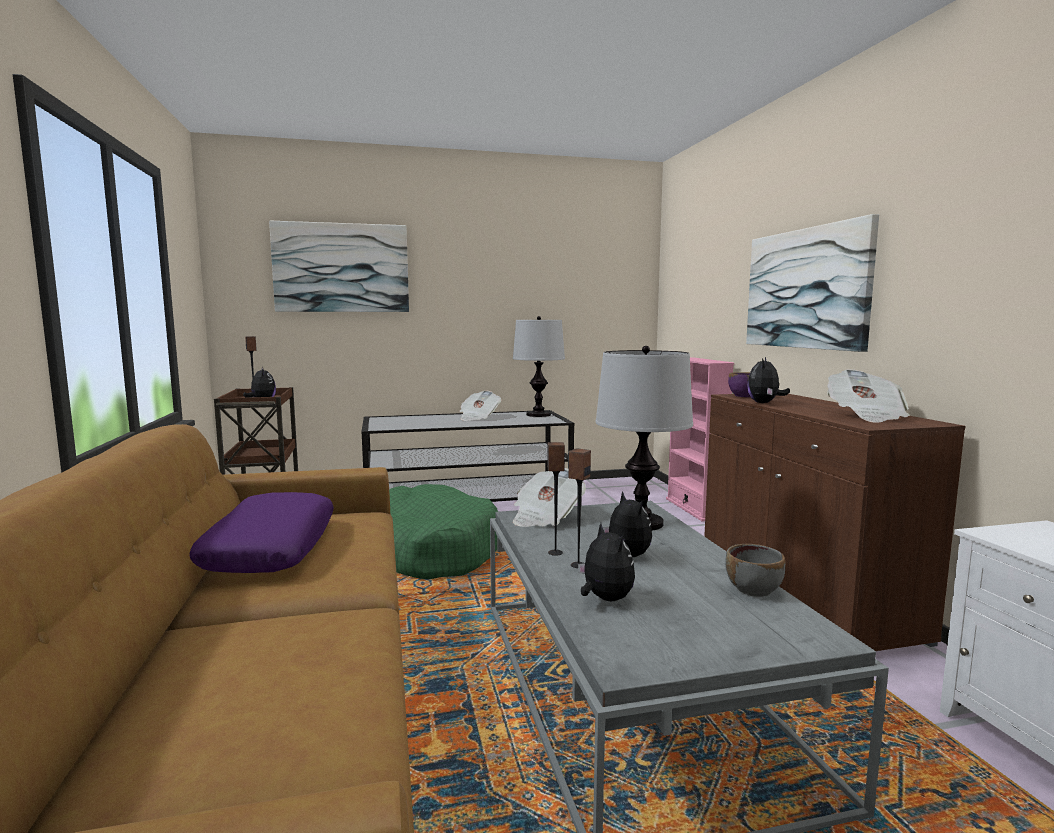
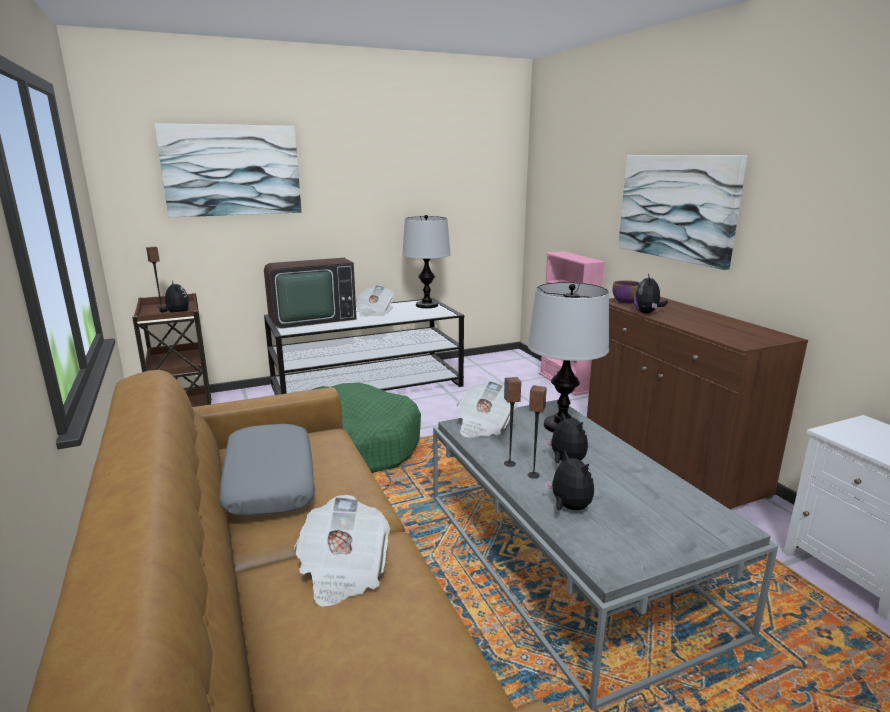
camera: 10 degrees left, 10 degrees up
purple pillow [189,492,334,573] -> grey pillow [219,424,315,516]
grey bowl [725,544,785,597] -> none
newspaper [827,369,910,423] -> newspaper moved to [294,495,390,607]
none -> television [264,258,357,328]

